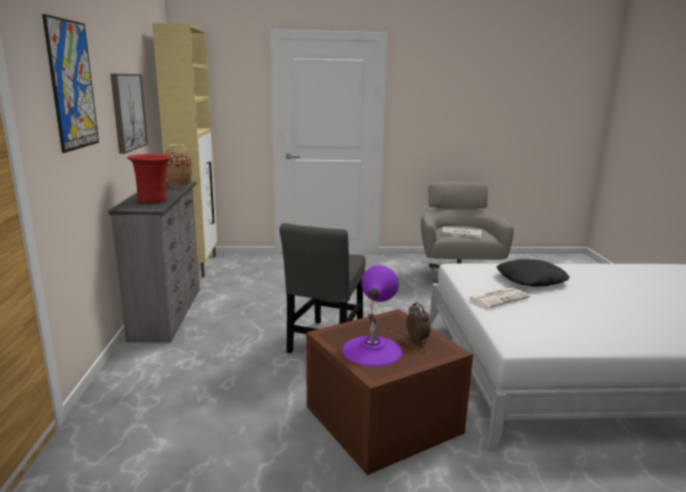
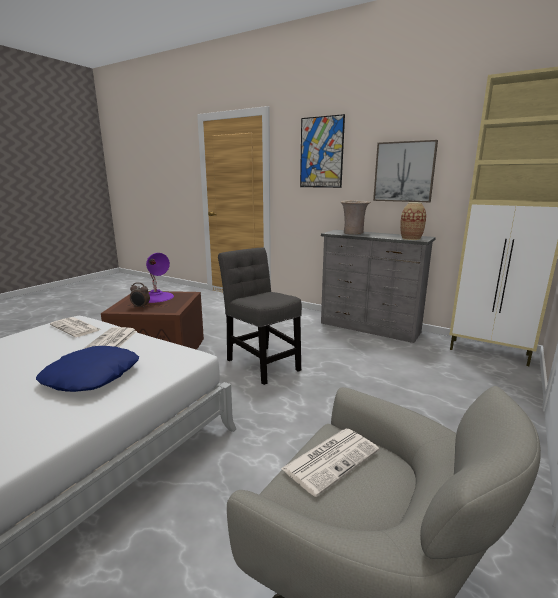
camera: 125 degrees right, 0 degrees up
red vase [127,154,171,203] -> beige vase [341,200,371,235]
black pillow [497,259,570,287] -> blue pillow [36,346,139,392]
none -> newspaper [50,317,101,337]

